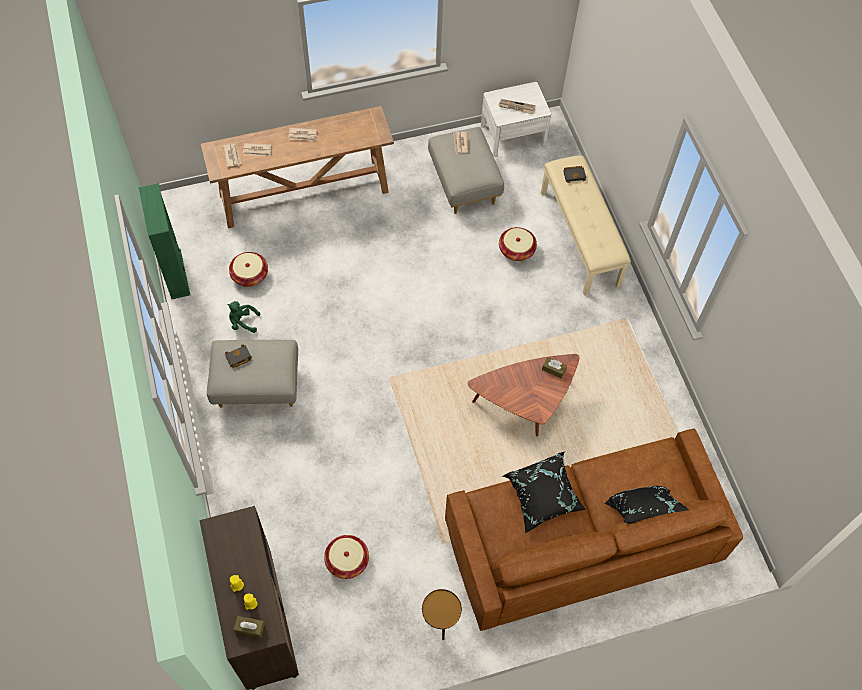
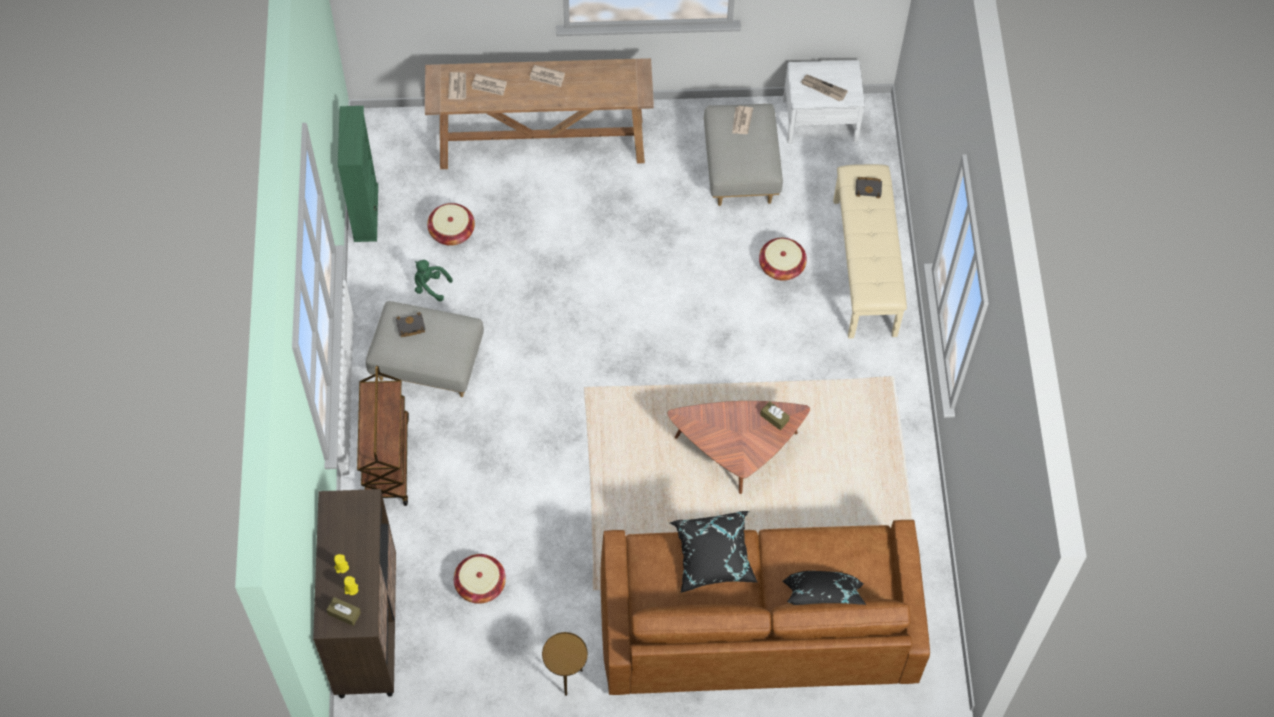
camera: 15 degrees right, 0 degrees up
none -> brown cart [357,366,409,506]

